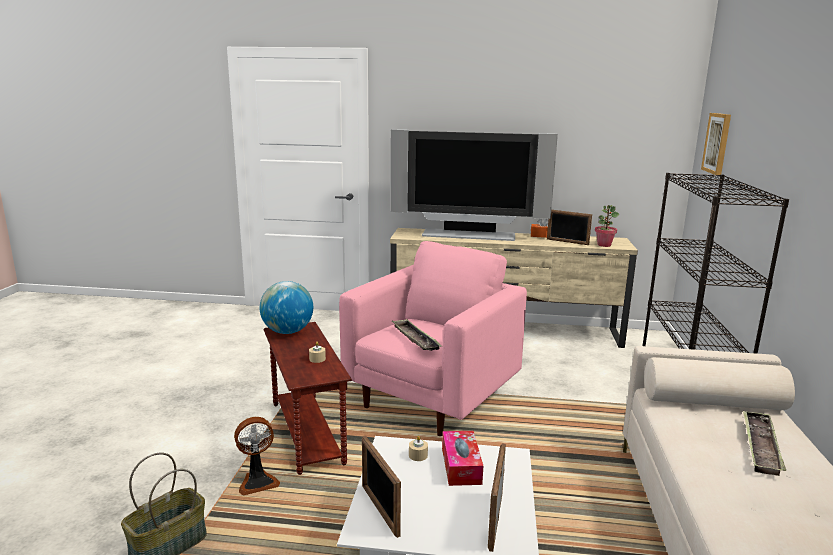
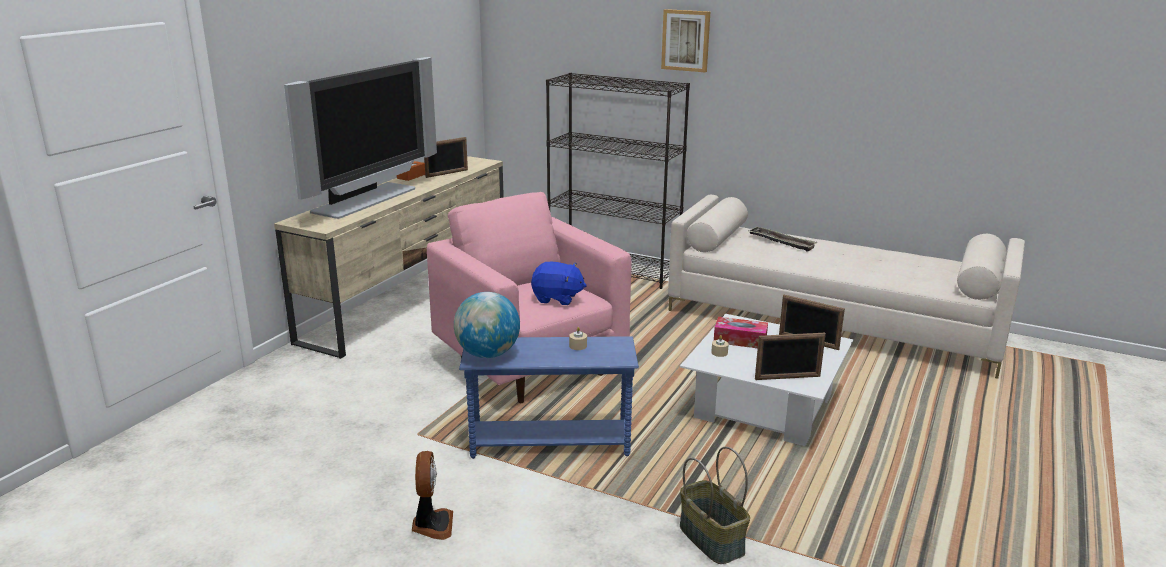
camera: 70 degrees left, 5 degrees up
fan [234,417,280,495] -> fan moved to [412,451,453,540]
brown side table [264,322,352,475] -> blue side table [459,336,639,459]
tray [392,319,442,351] -> blue plush toy [531,262,587,305]
potted plant [595,205,619,247] -> none
picture [701,113,731,175] -> picture moved to [661,9,710,72]

